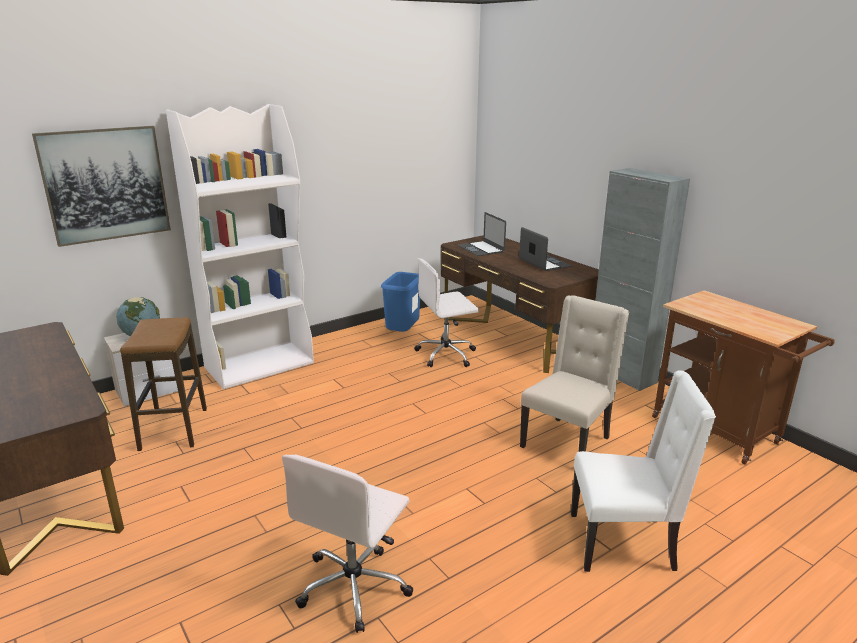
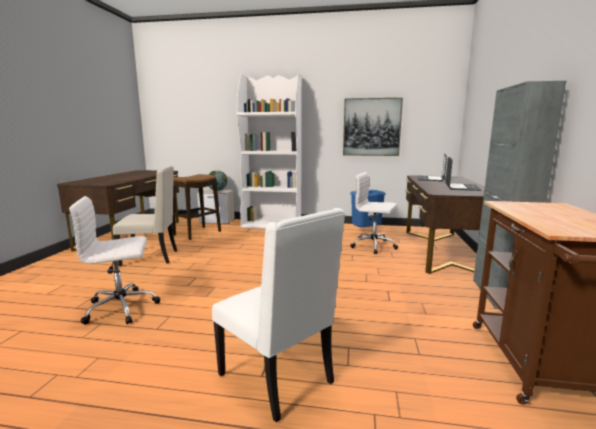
camera: 45 degrees right, 10 degrees down
picture [32,126,171,247] -> picture moved to [343,98,403,156]
beige chair [520,295,629,452] -> beige chair moved to [113,166,177,266]

